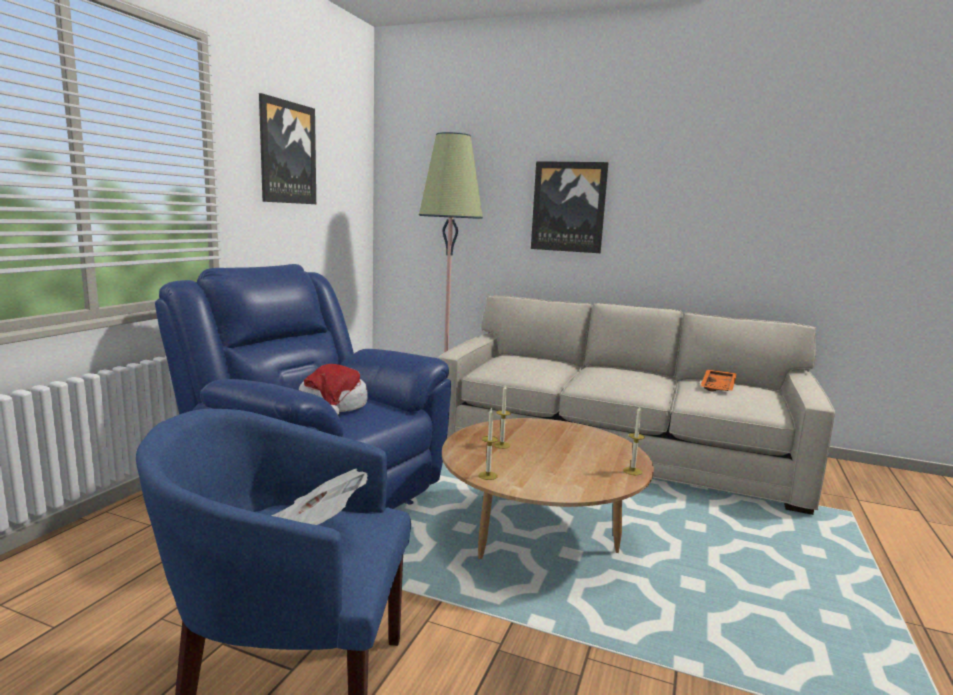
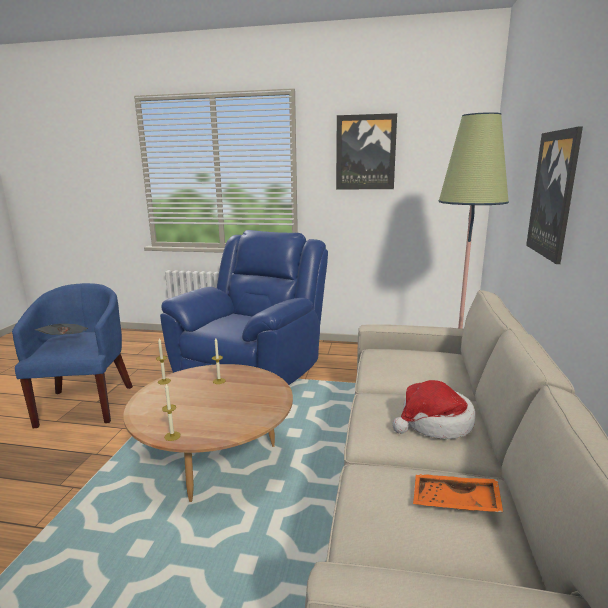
camera: 80 degrees right, 5 degrees up
hat [299,364,368,416] -> hat moved to [392,380,475,439]

